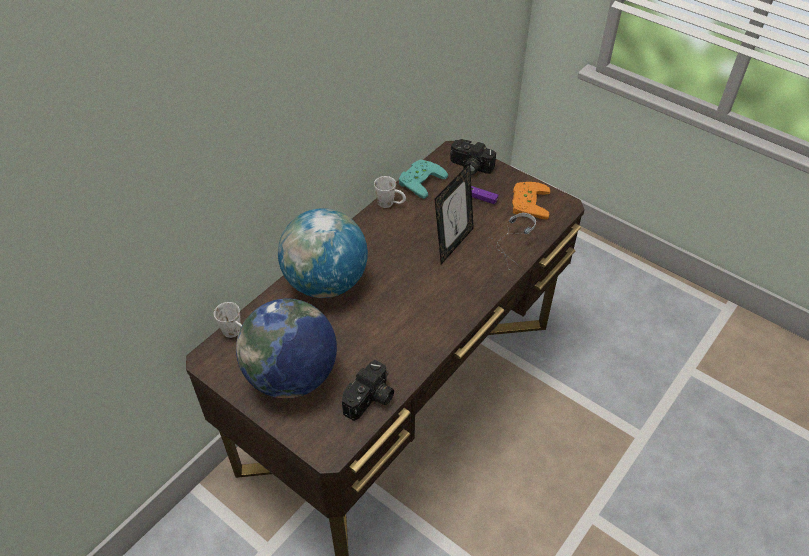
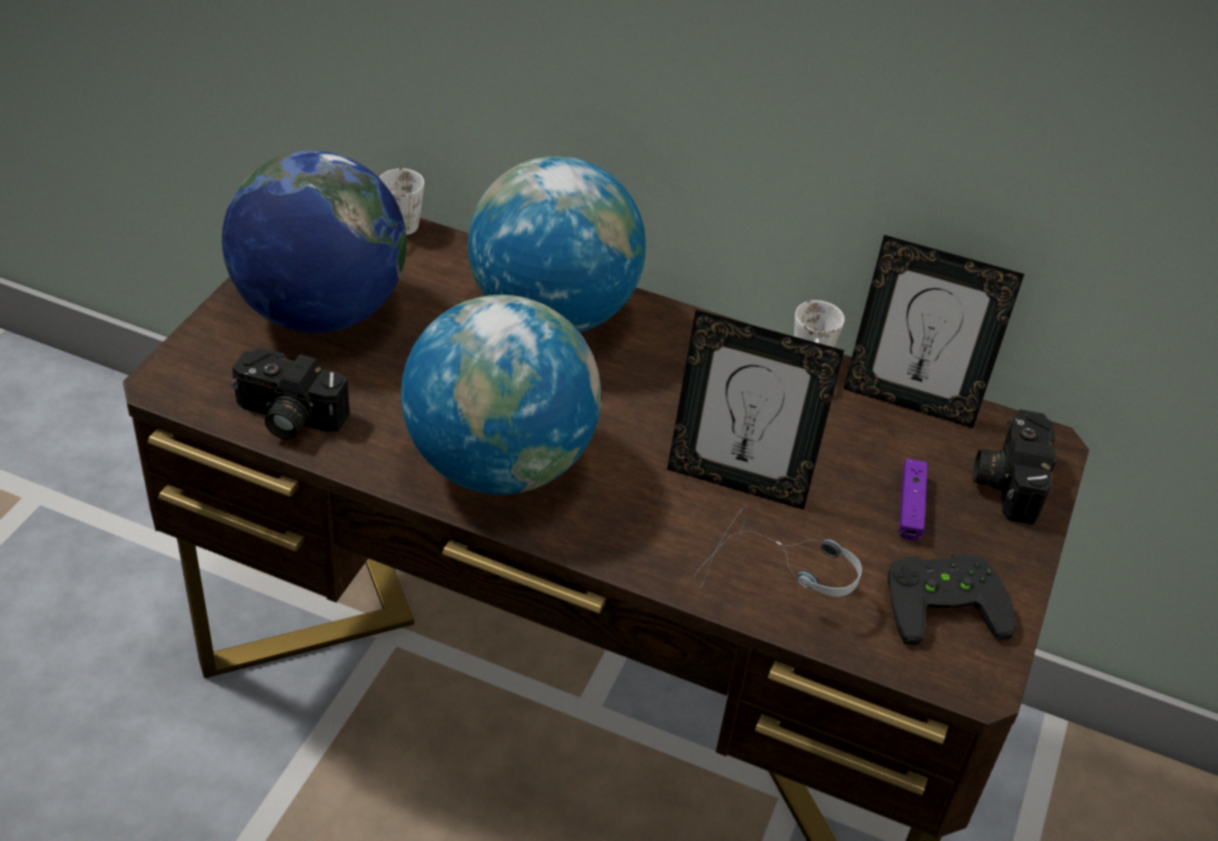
camera: 70 degrees right, 5 degrees down
turquoise game controller [399,159,448,199] -> picture frame [844,235,1024,428]
orange game controller [512,182,550,219] -> black game controller [888,554,1016,645]
none -> globe [401,295,601,495]

